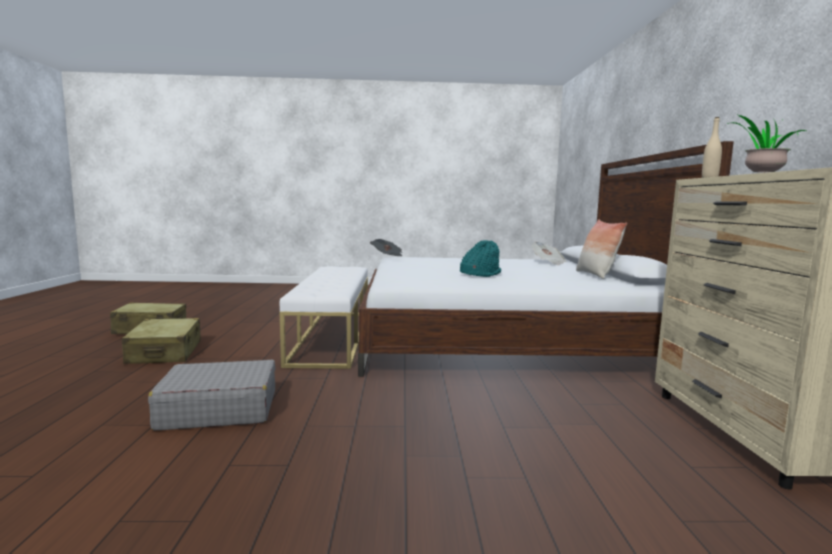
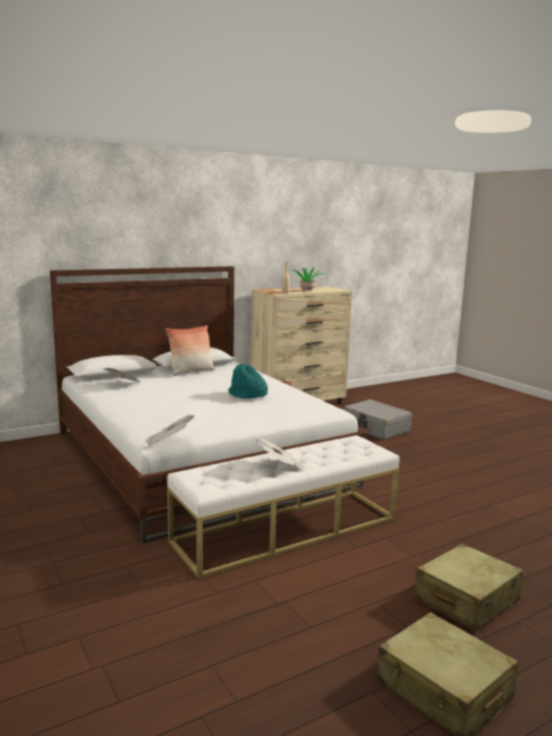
camera: 120 degrees left, 5 degrees up
grey suitcase [148,360,275,430] -> grey suitcase moved to [343,399,412,440]
none -> newspaper [253,438,305,467]

